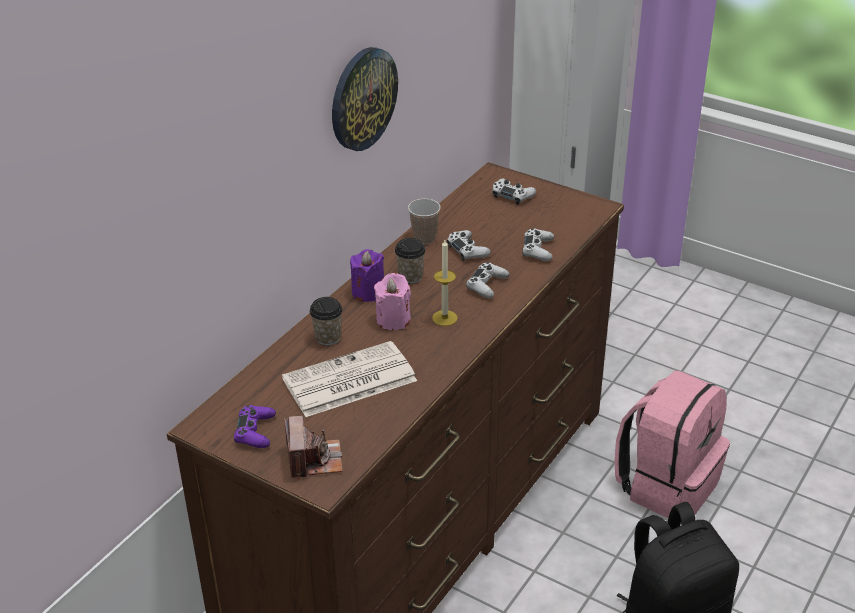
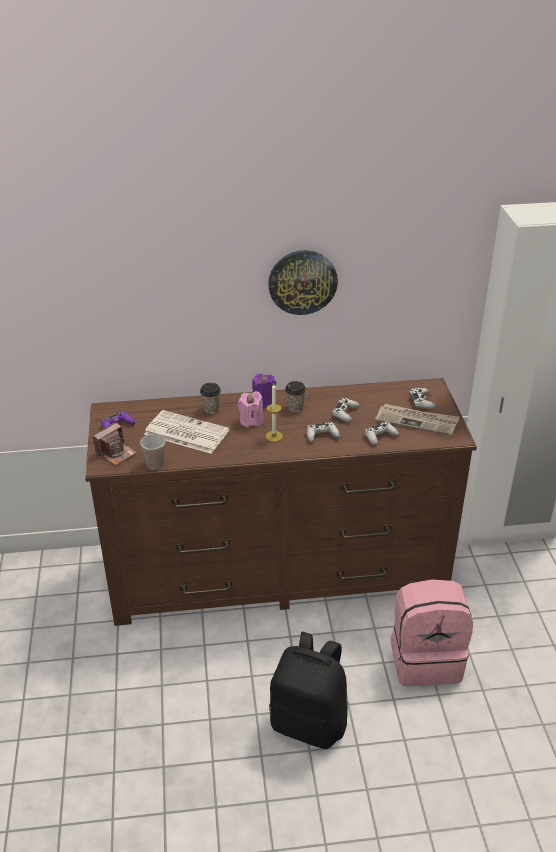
camera: 50 degrees right, 0 degrees up
cup [408,199,441,244] -> cup moved to [140,434,166,469]
none -> newspaper [375,404,459,436]

